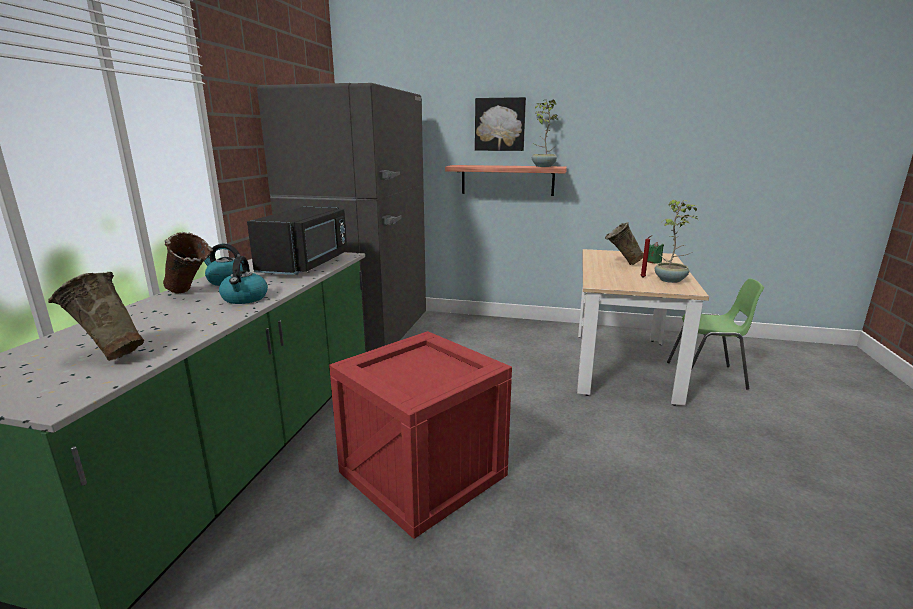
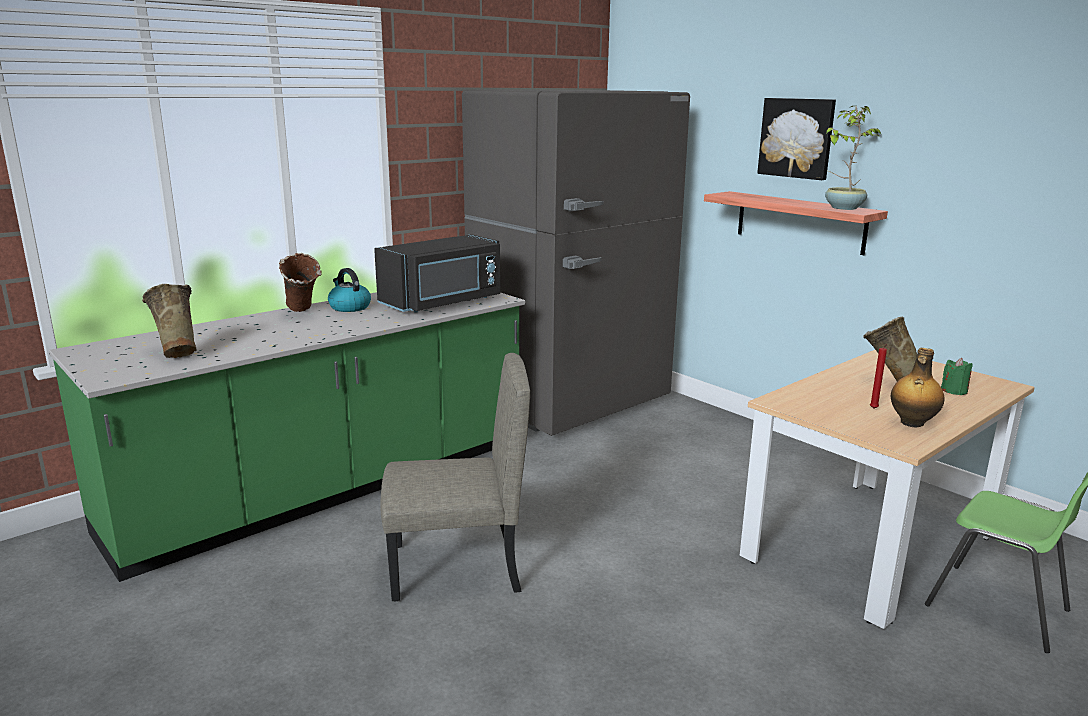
camera: 35 degrees right, 0 degrees up
kettle [219,256,268,304] -> none
crate [329,331,512,539] -> beige chair [380,353,530,602]
potted plant [655,200,698,283] -> bottle [891,348,945,427]

